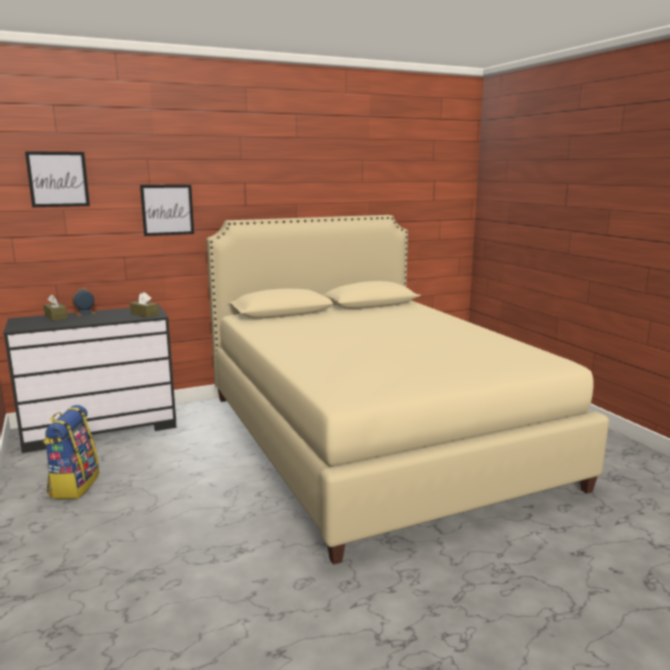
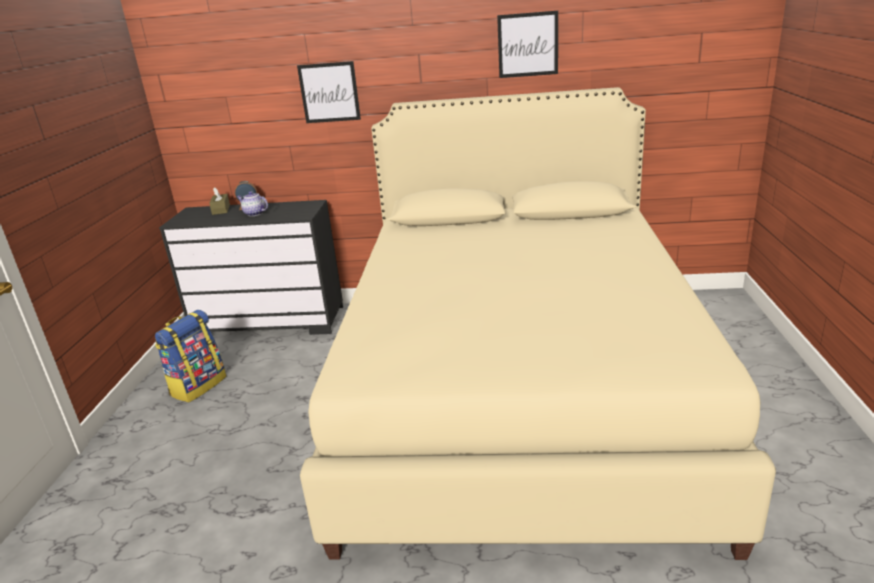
camera: 30 degrees right, 10 degrees up
picture [25,151,90,207] -> picture moved to [497,11,558,78]
brown tissue box [130,292,159,318] -> none
none -> teapot [237,191,268,216]

